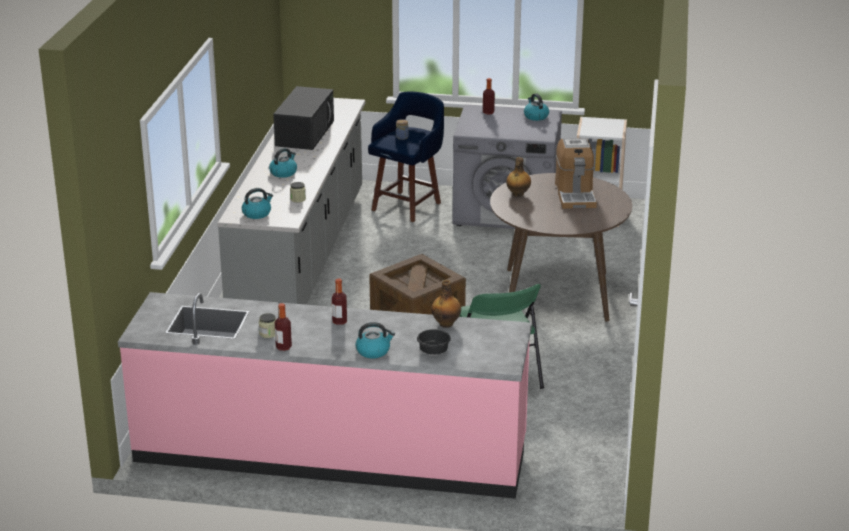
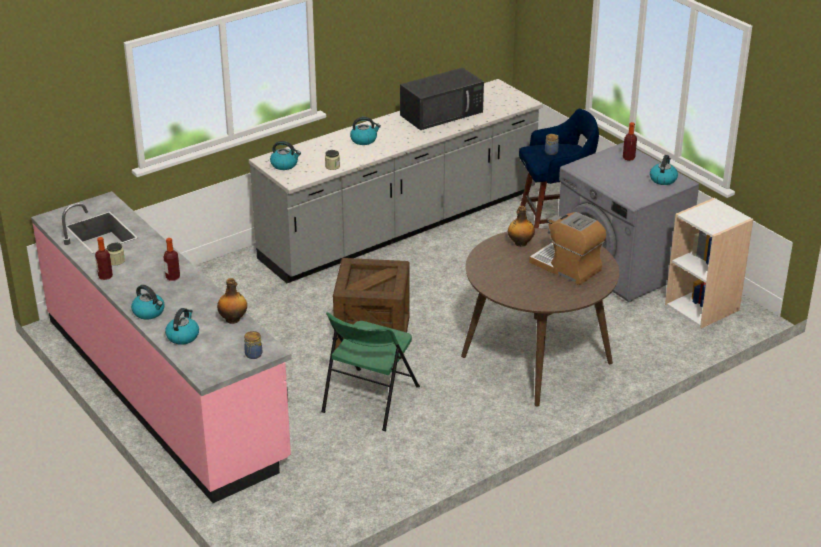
camera: 45 degrees right, 5 degrees up
black bowl [417,329,451,355] -> kettle [165,308,199,345]
coffee machine [555,138,597,209] -> coffee machine turned 90 degrees clockwise [529,212,606,285]
none -> jar [244,331,262,359]

